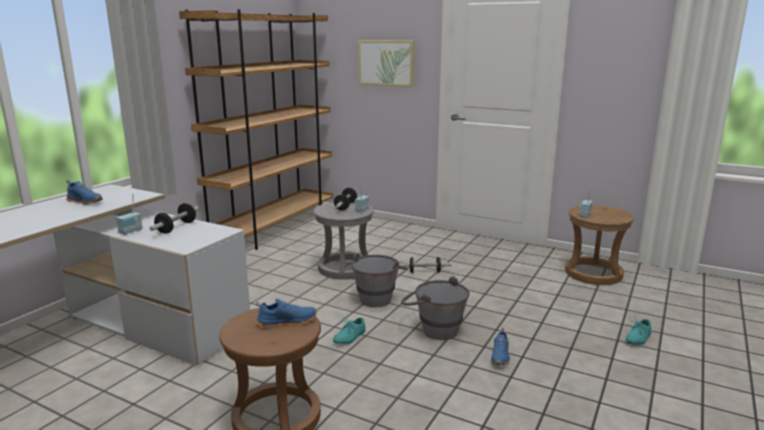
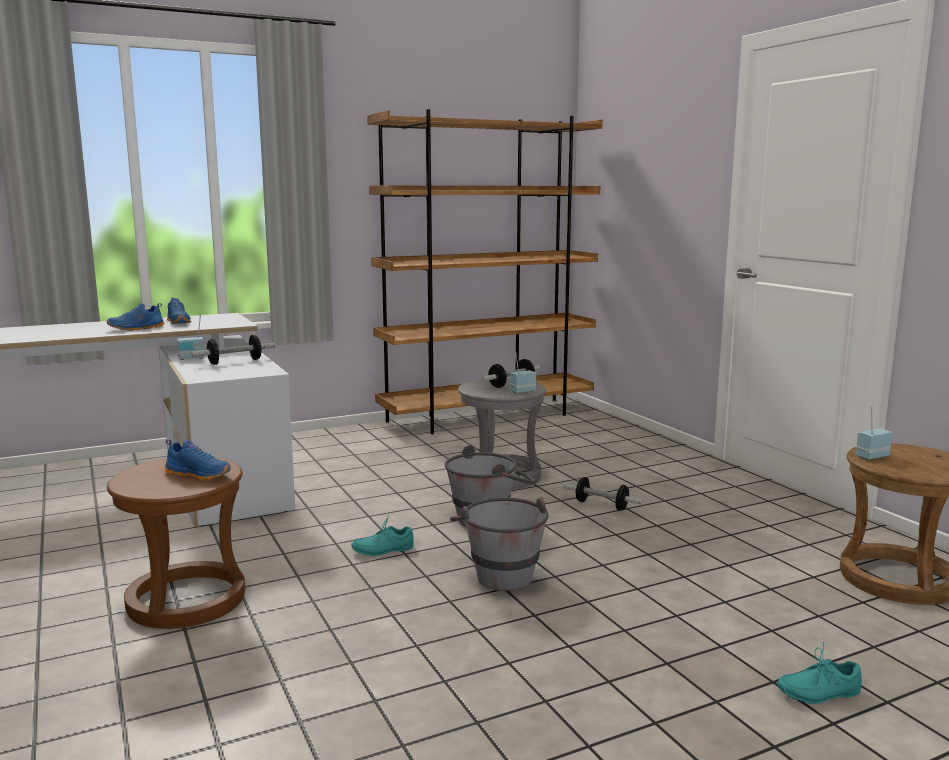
camera: 35 degrees right, 5 degrees down
picture [358,40,415,87] -> none
blue shoe [491,328,510,366] -> blue shoe moved to [107,303,164,331]

